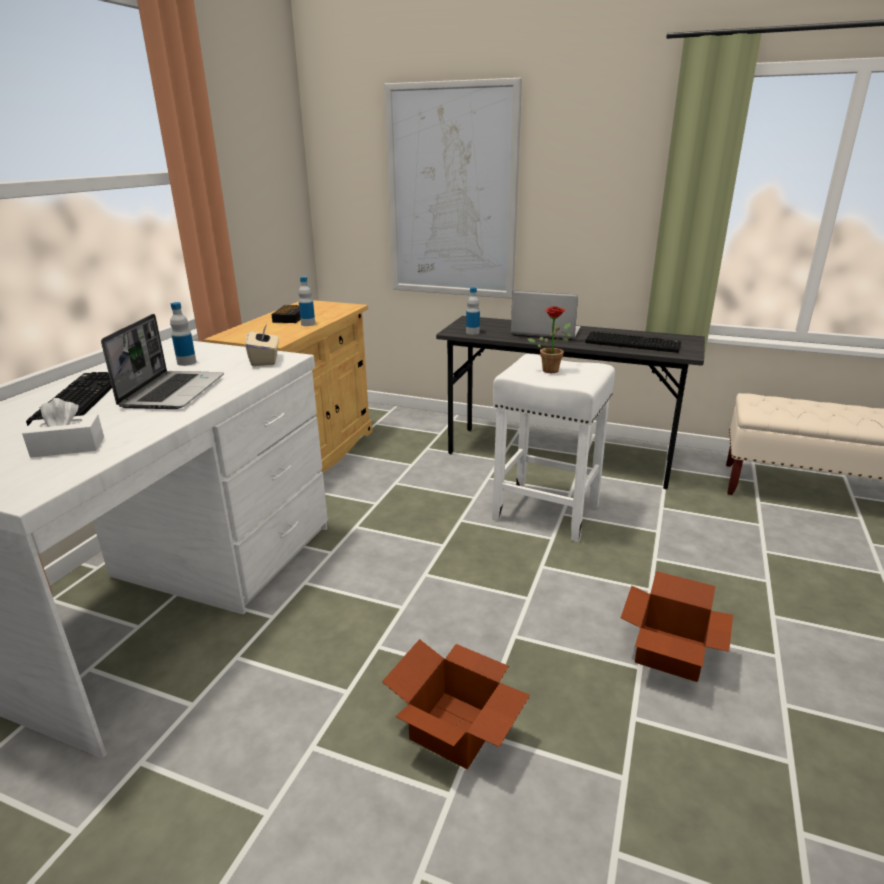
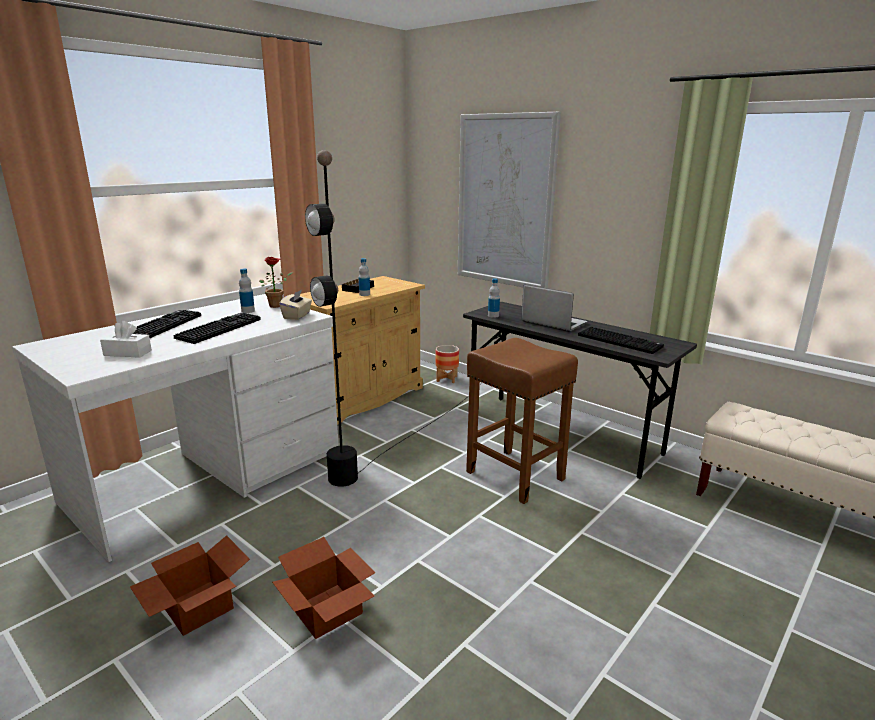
camera: 20 degrees right, 5 degrees down
laptop [101,314,224,409] -> keyboard [173,313,261,344]
white stool [492,354,615,542] -> brown stool [466,338,578,504]
potted plant [528,306,571,373] -> potted plant moved to [259,257,293,308]
cardboard box [621,571,733,682] -> cardboard box moved to [130,535,250,636]
none -> black floor lamp [305,150,481,487]
none -> planter [436,345,459,383]

